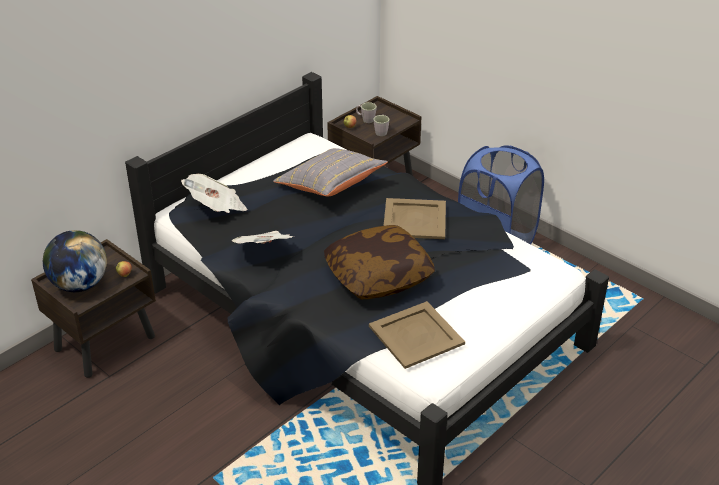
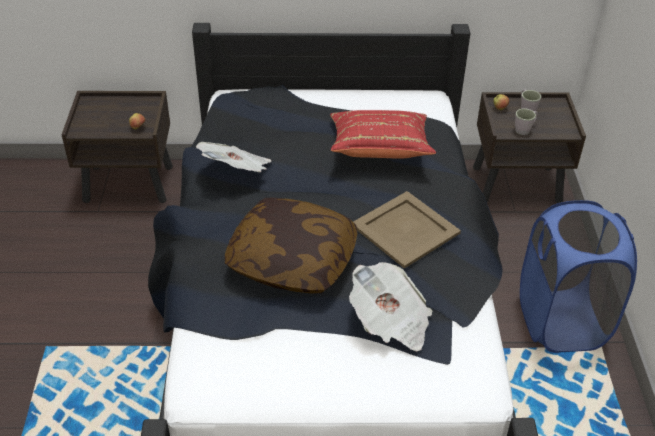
camera: 45 degrees right, 5 degrees up
globe [43,230,107,292] -> none
newspaper [181,174,248,213] -> newspaper moved to [349,262,432,351]
grey pillow [273,148,388,196] -> red pillow [330,110,436,159]
beige tray [369,301,465,369] -> none

